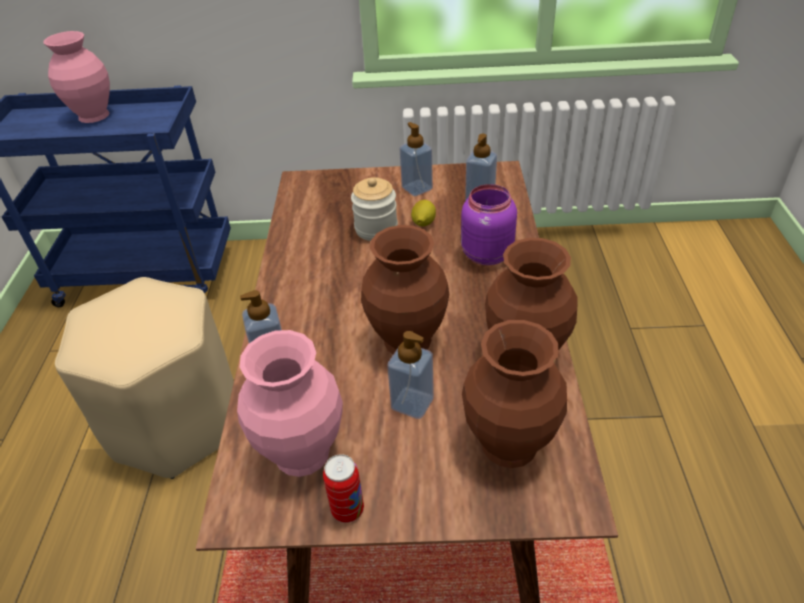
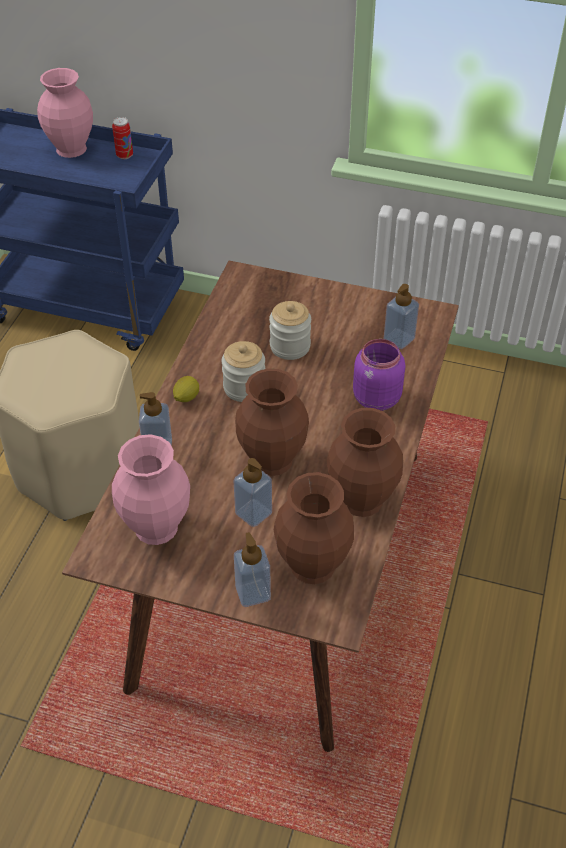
camera: 15 degrees right, 5 degrees up
can [323,454,364,523] -> can moved to [112,117,133,159]
soap dispenser [400,122,433,196] -> soap dispenser moved to [234,532,271,607]
lemon [411,200,436,226] -> lemon moved to [173,376,199,402]
none -> jar [222,341,265,402]

